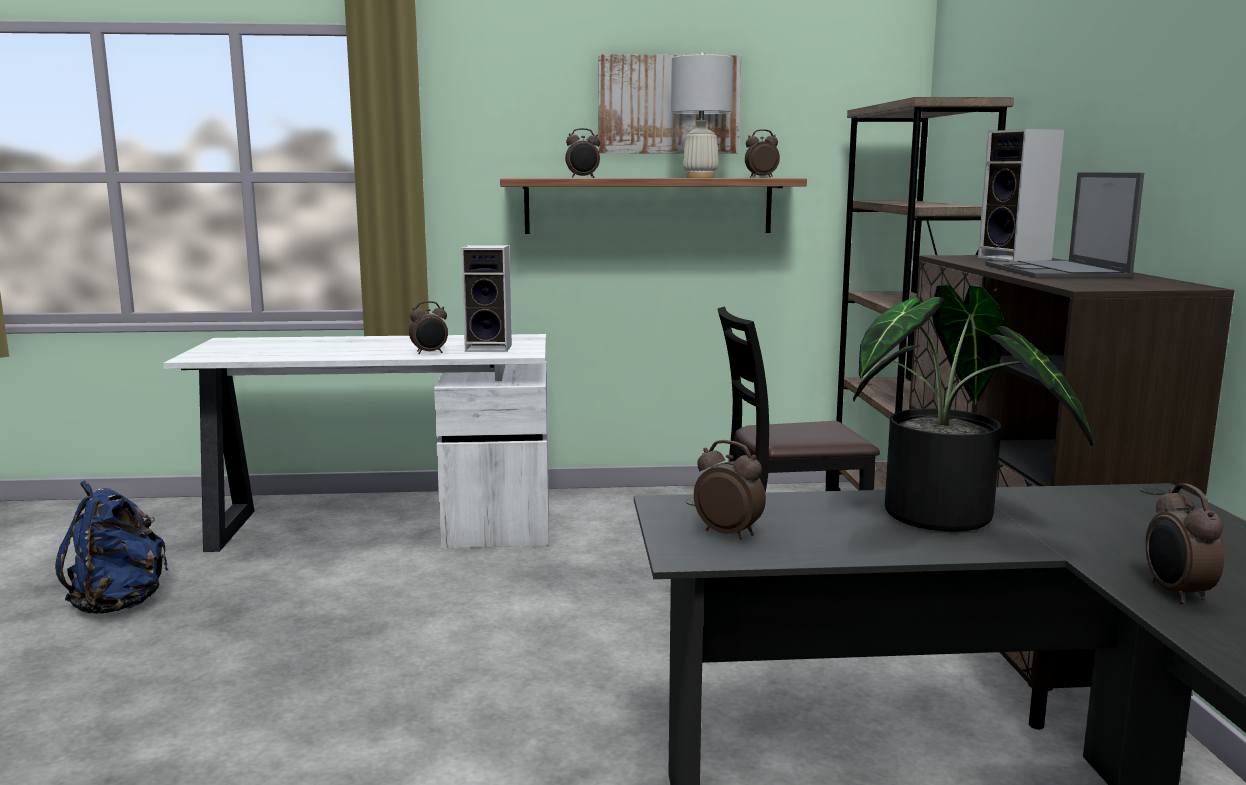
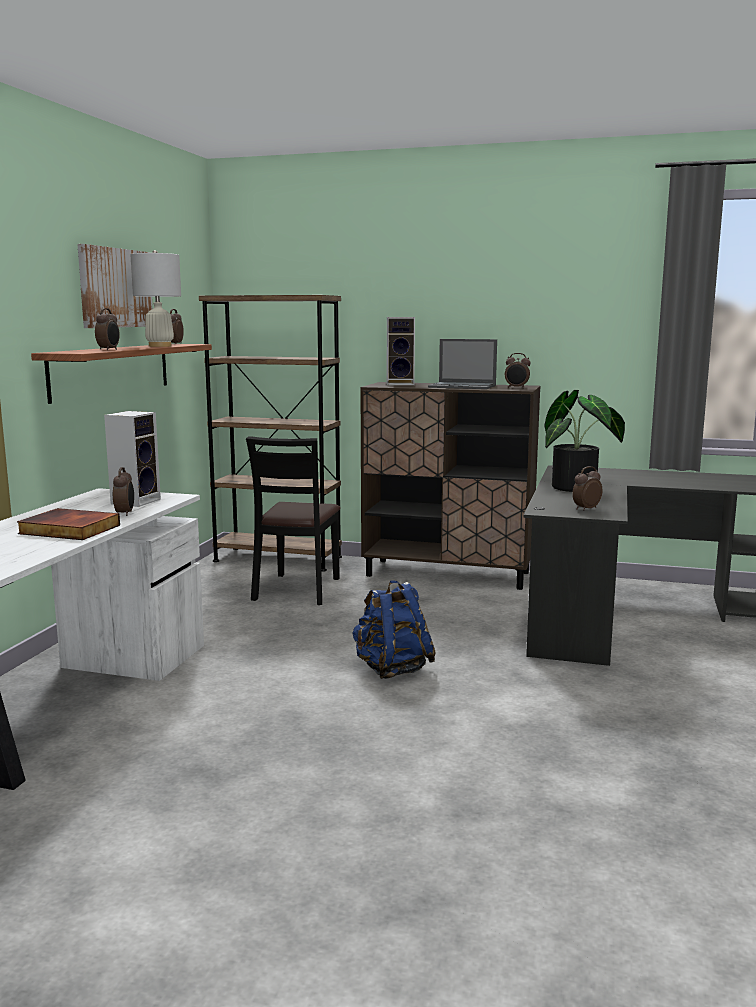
camera: 70 degrees left, 0 degrees up
blue backpack [55,481,168,614] -> blue backpack moved to [352,580,436,679]
alarm clock [1145,483,1224,604] -> alarm clock moved to [505,353,531,389]
none -> book [17,508,120,540]

